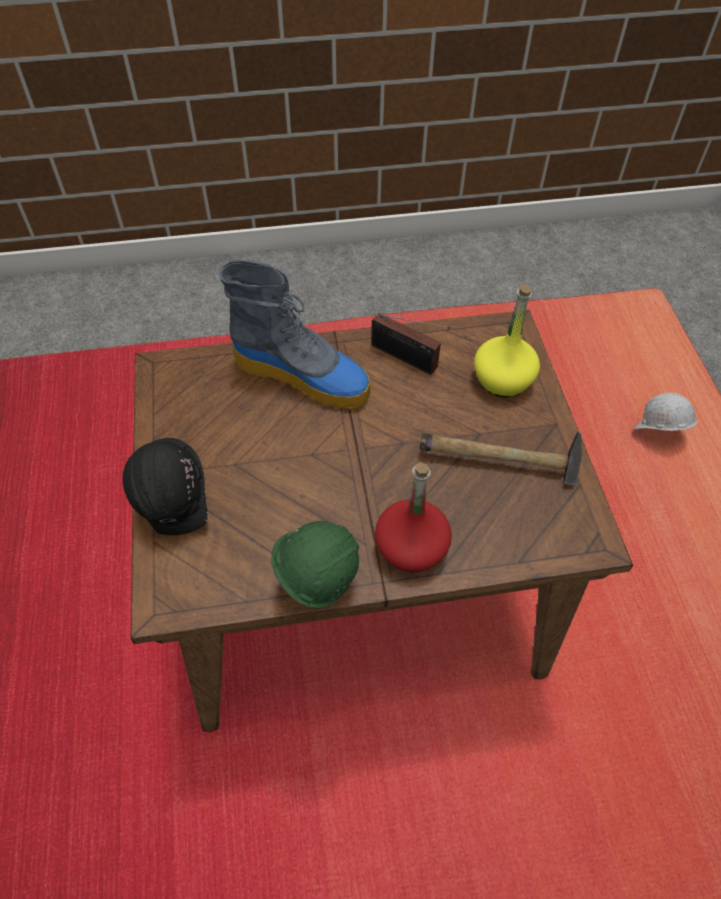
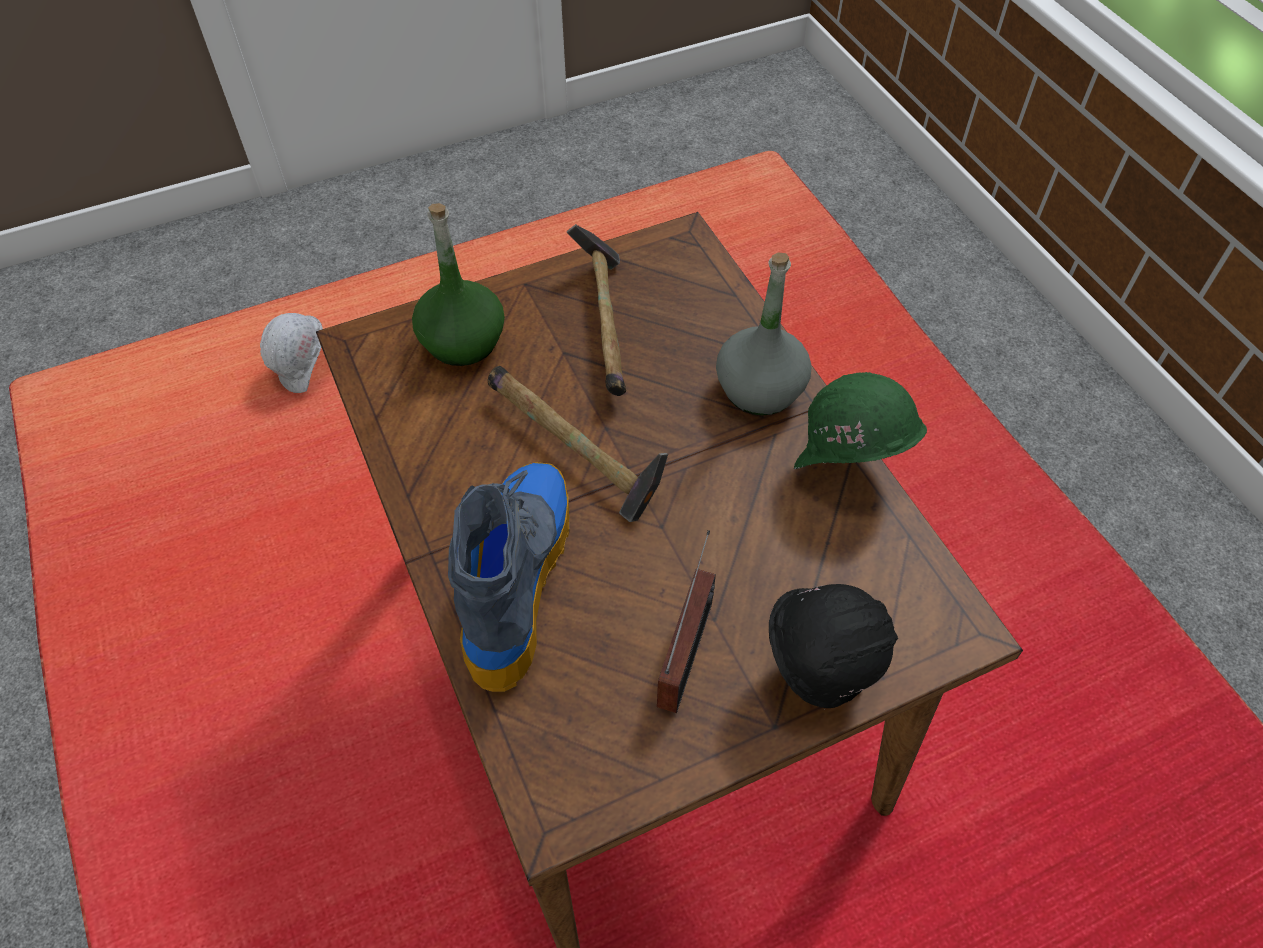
camera: 105 degrees left, 0 degrees up
radio [371,313,450,375] -> radio moved to [657,530,716,713]
red bottle [375,463,452,573] -> grey bottle [716,252,812,416]
yellow bottle [474,284,540,397] -> green bottle [412,203,505,366]
none -> hammer [488,366,668,522]

